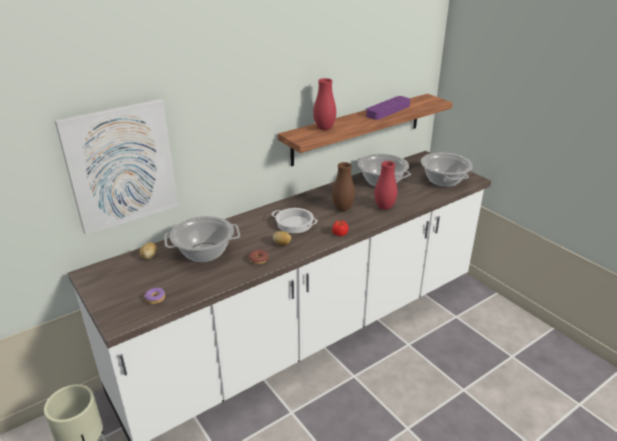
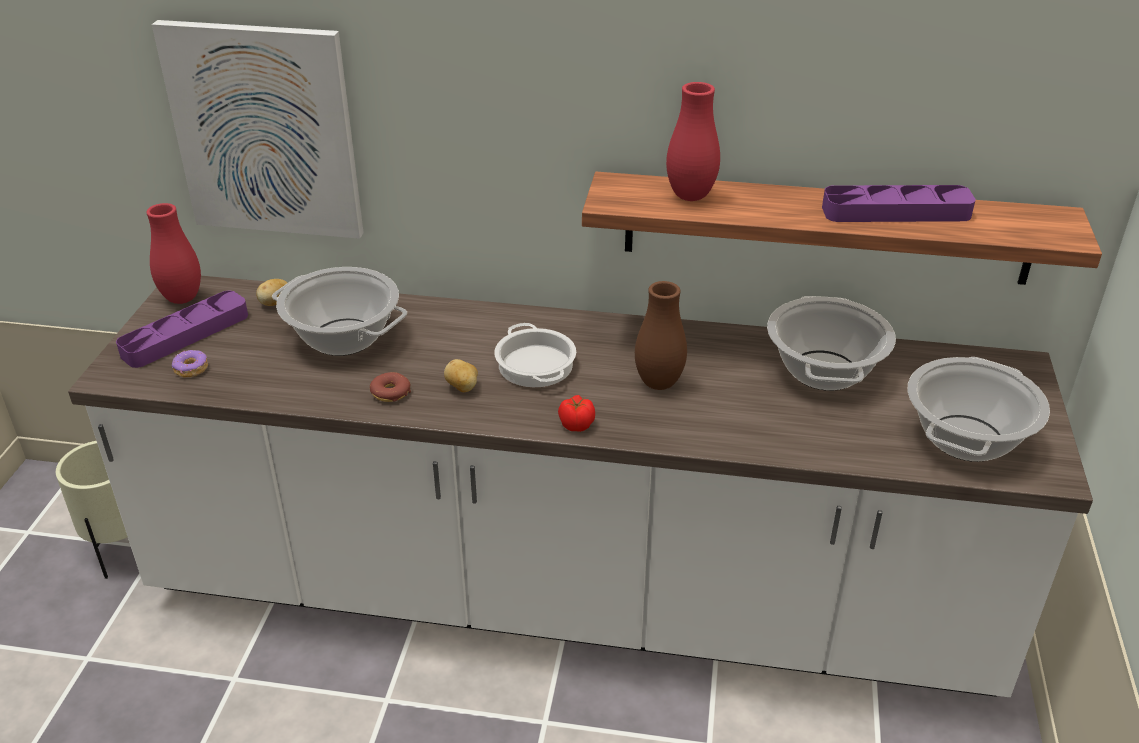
camera: 45 degrees right, 5 degrees up
red vase [375,161,397,210] -> red vase moved to [146,203,201,304]
none -> purple tray [116,291,248,368]

